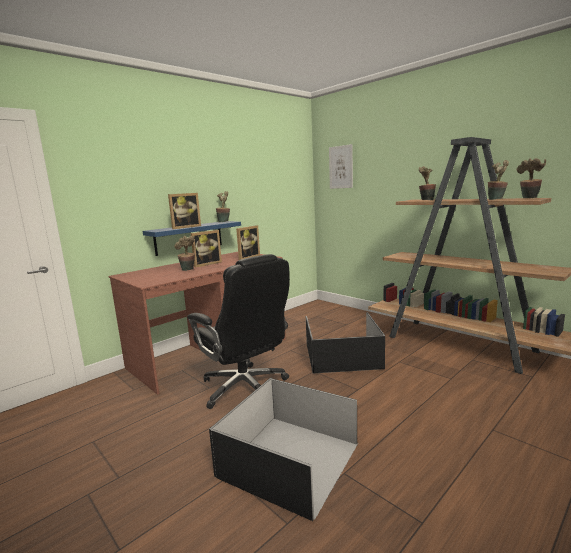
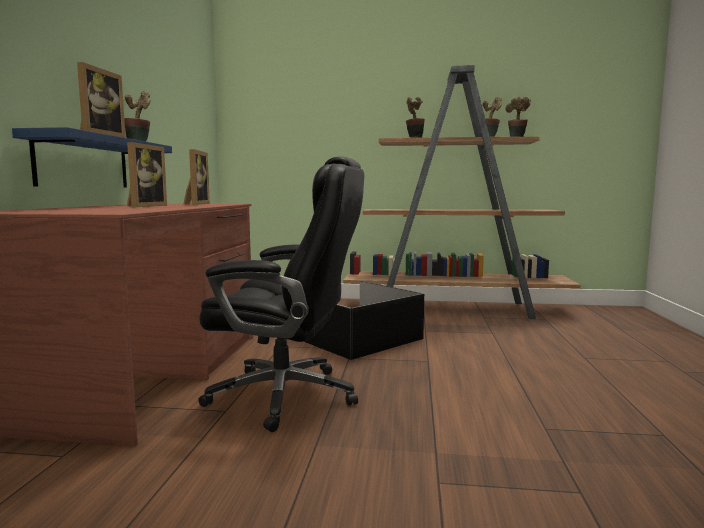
camera: 40 degrees left, 5 degrees down
potted plant [174,236,195,271] -> none
black storage box [209,378,358,521] -> none
picture [329,144,353,189] -> none

